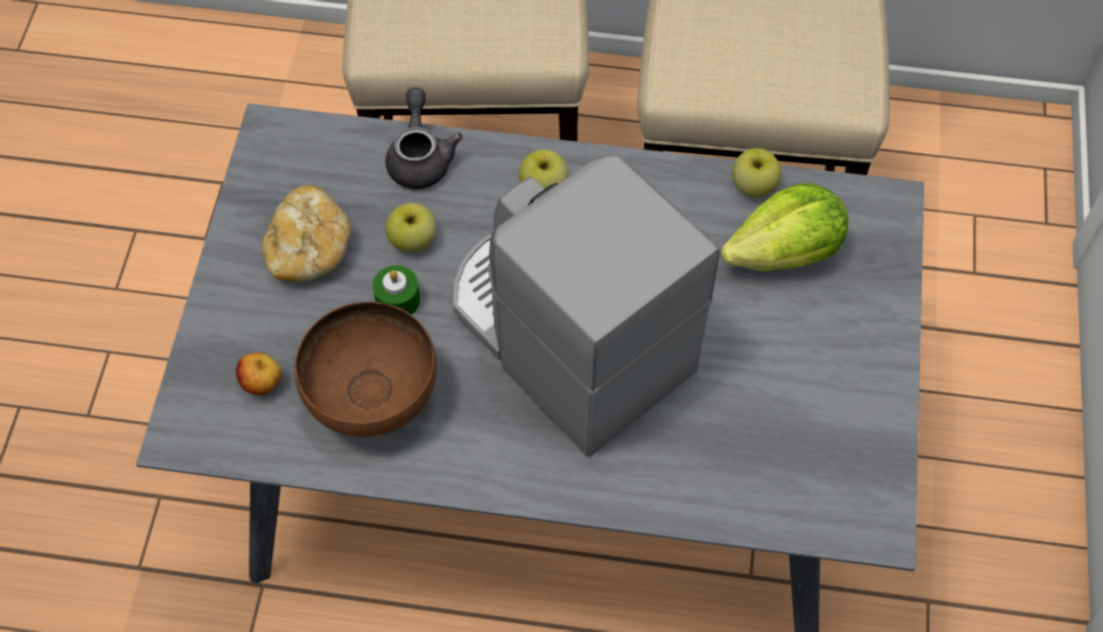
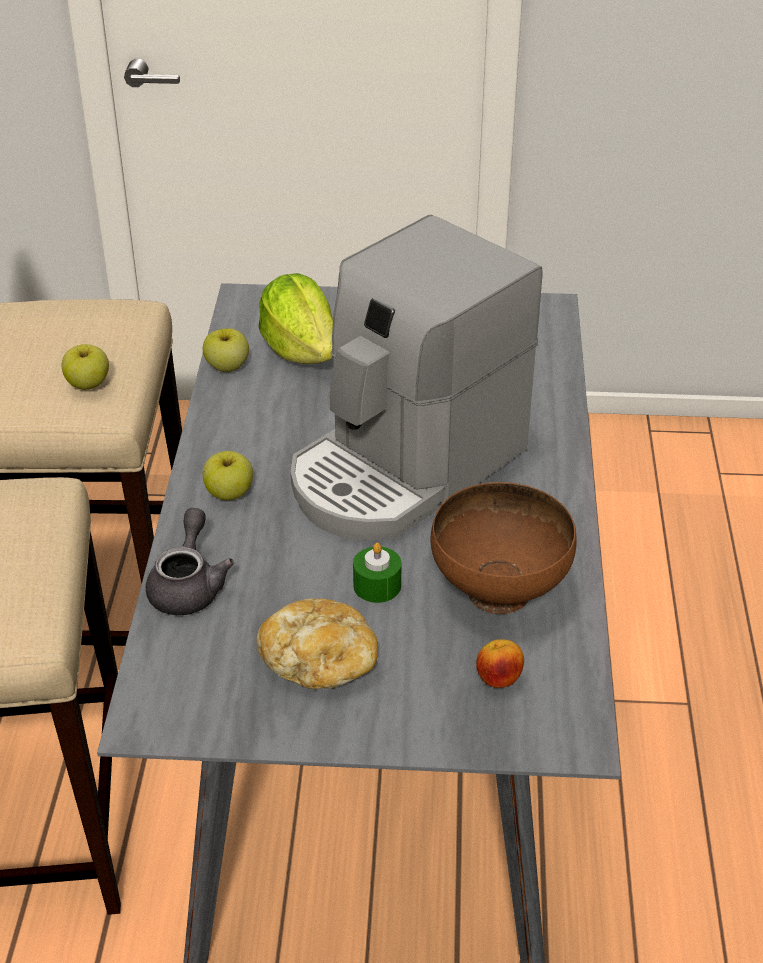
camera: 95 degrees left, 20 degrees down
grey teapot [386,87,463,189] -> grey teapot turned 105 degrees clockwise [146,508,234,615]
apple [386,203,436,252] -> apple moved to [62,344,109,390]

